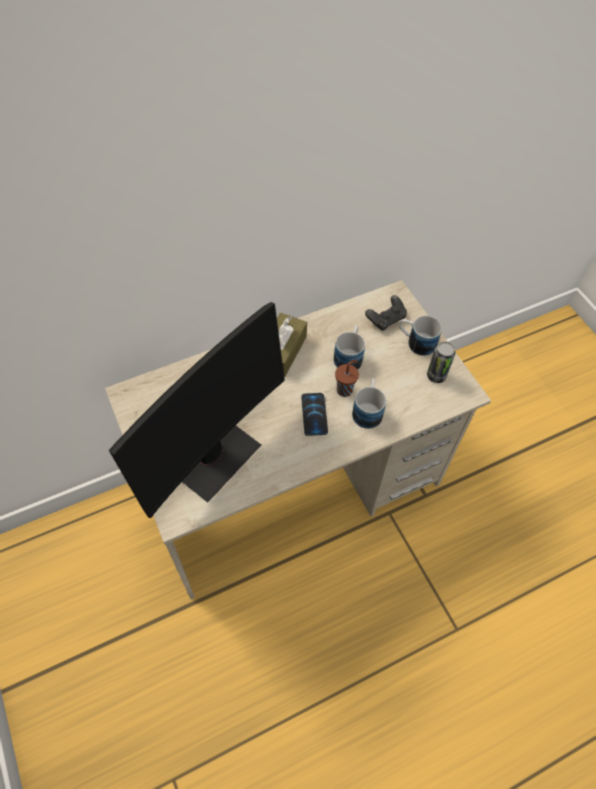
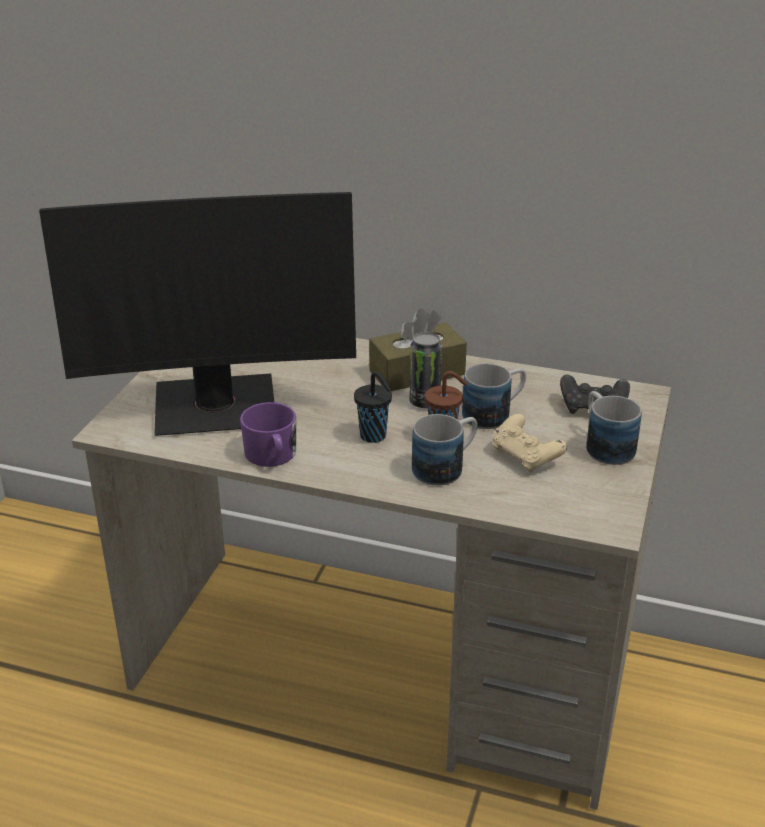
camera: 45 degrees right, 25 degrees down
phone [301,393,328,436] -> black cup [354,371,392,443]
can [427,342,455,383] -> can moved to [410,332,442,408]
none -> purple mug [240,402,296,467]
none -> beige game controller [492,414,568,473]

